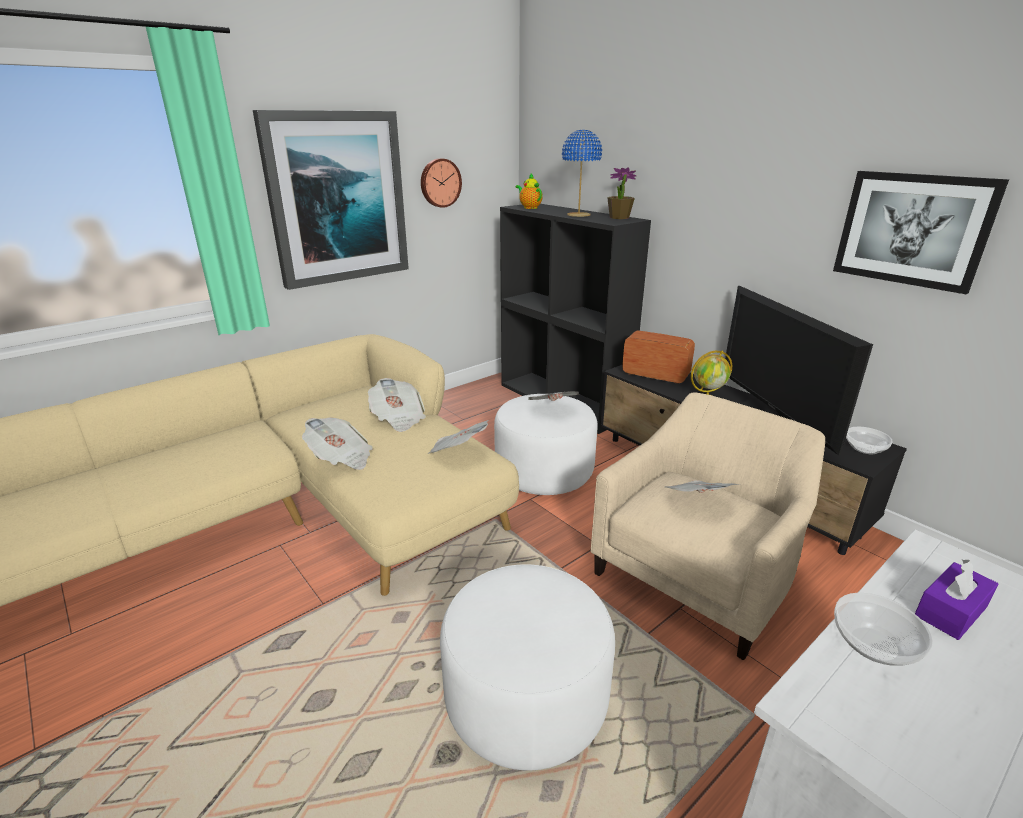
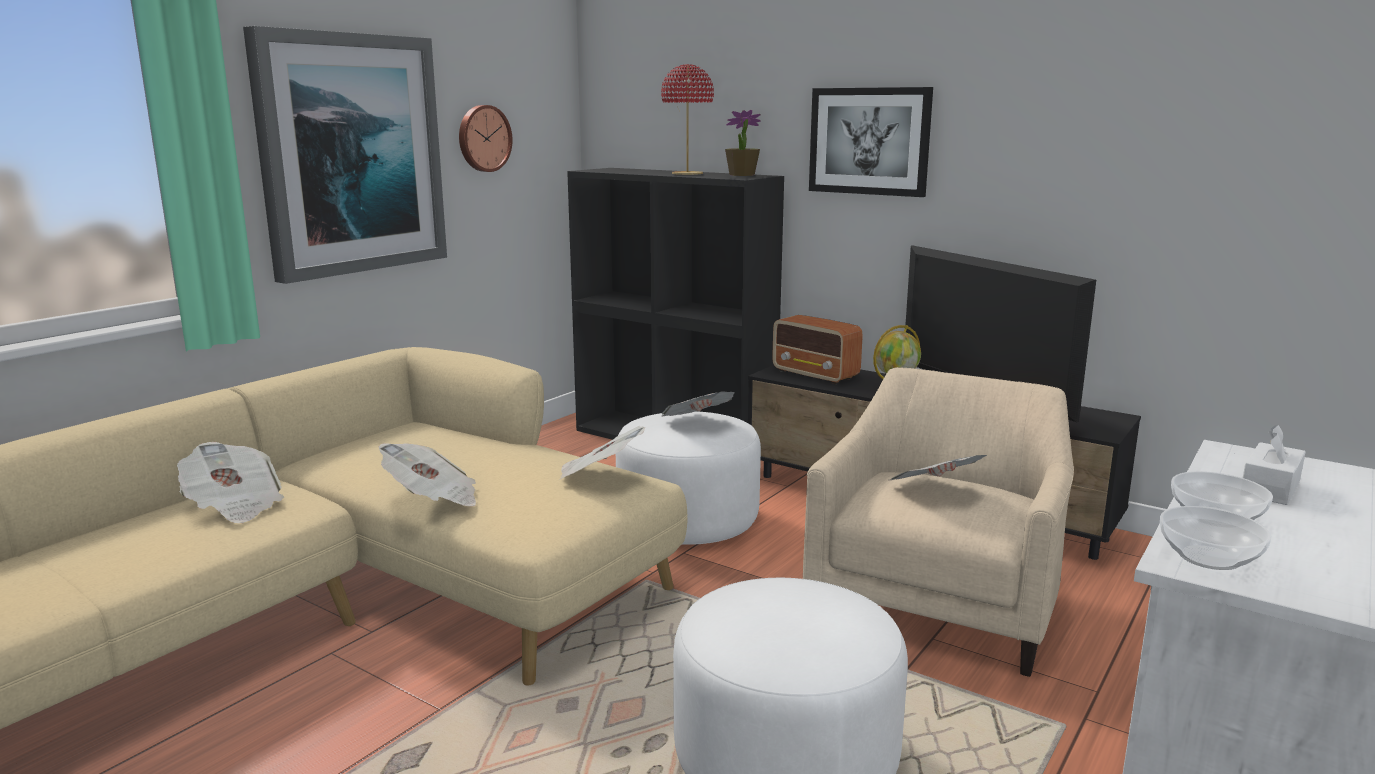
camera: 15 degrees left, 10 degrees down
newspaper [368,378,426,432] -> newspaper moved to [177,442,284,523]
teapot [515,173,543,209] -> none
blue table lamp [562,130,602,217] -> red table lamp [661,64,714,175]
radio [622,331,695,384] -> radio turned 150 degrees counterclockwise [772,315,863,384]
picture [833,171,1009,294] -> picture moved to [809,87,933,197]
bowl [846,427,893,454] -> bowl moved to [1160,506,1272,570]
purple tissue box [915,559,998,640] -> white tissue box [1243,424,1306,505]

